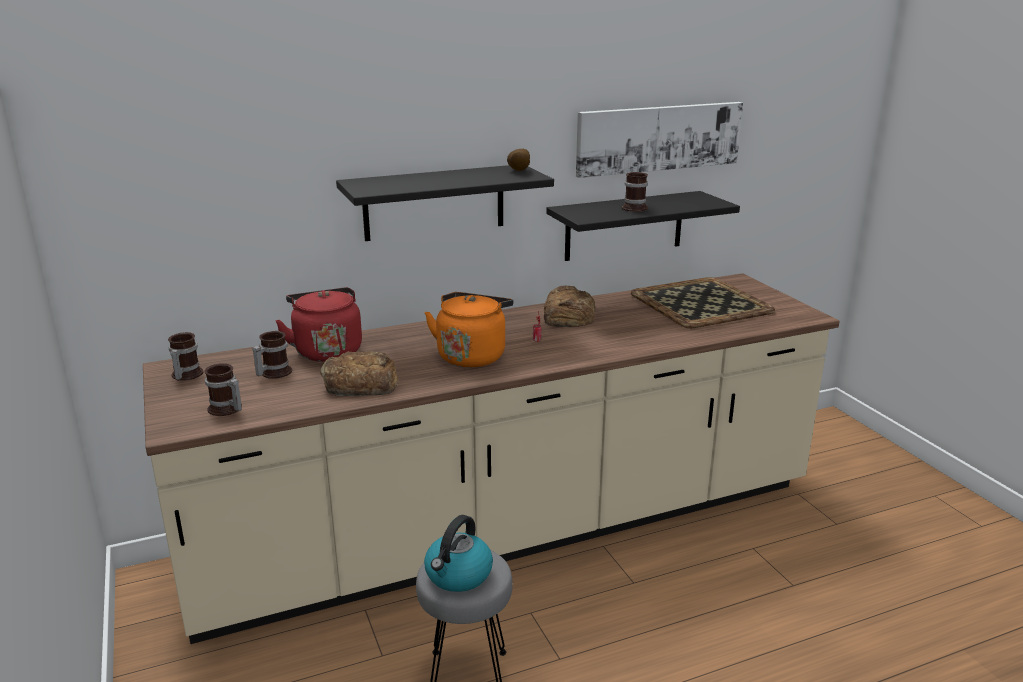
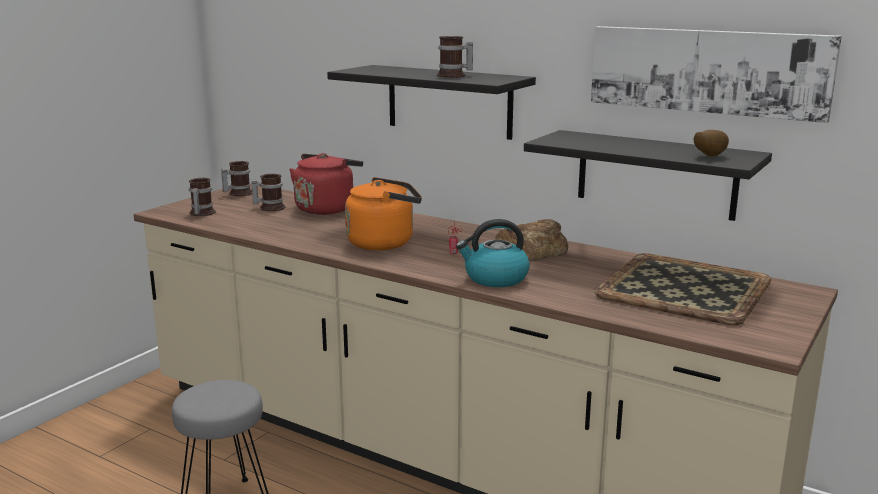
camera: 55 degrees right, 5 degrees down
bread [320,351,399,396] -> none
kettle [424,515,493,592] -> kettle moved to [456,219,530,287]
potato [507,149,530,171] -> potato moved to [694,130,729,156]
mug [622,172,648,212] -> mug moved to [437,36,473,78]

